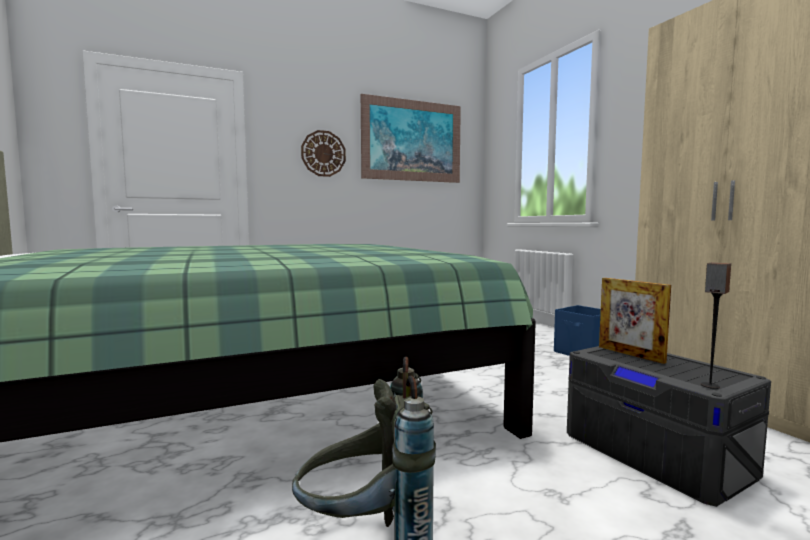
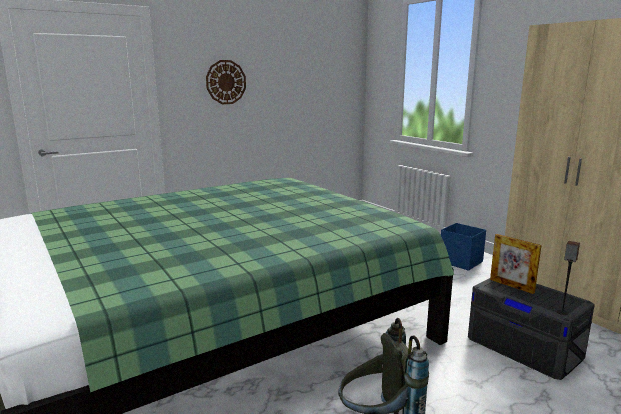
camera: 10 degrees left, 10 degrees up
picture [361,94,461,183] -> none

